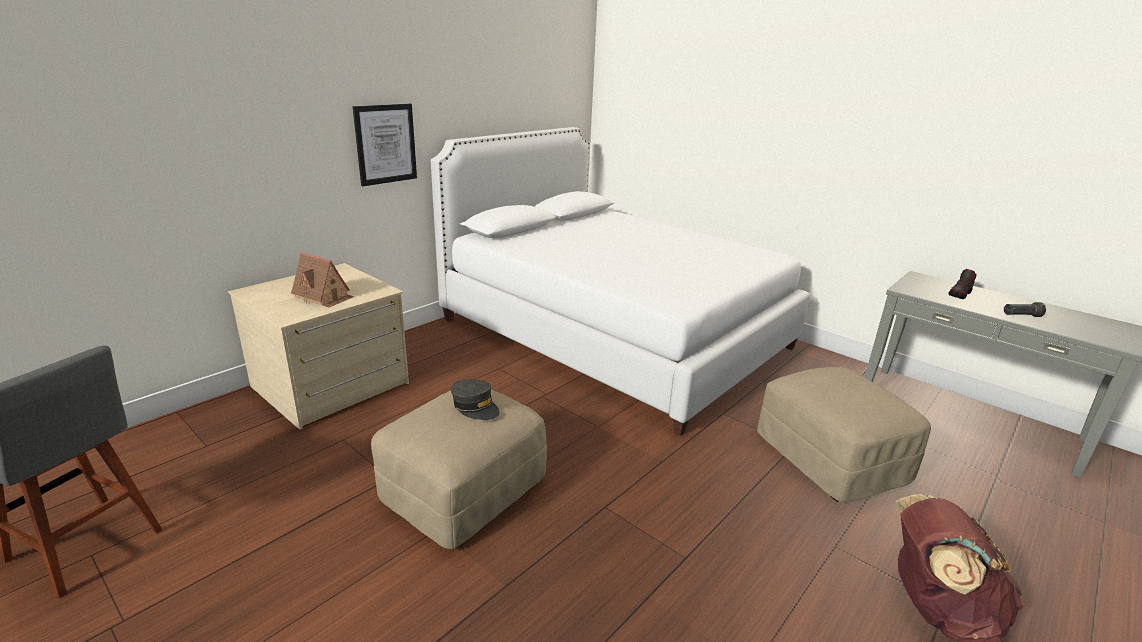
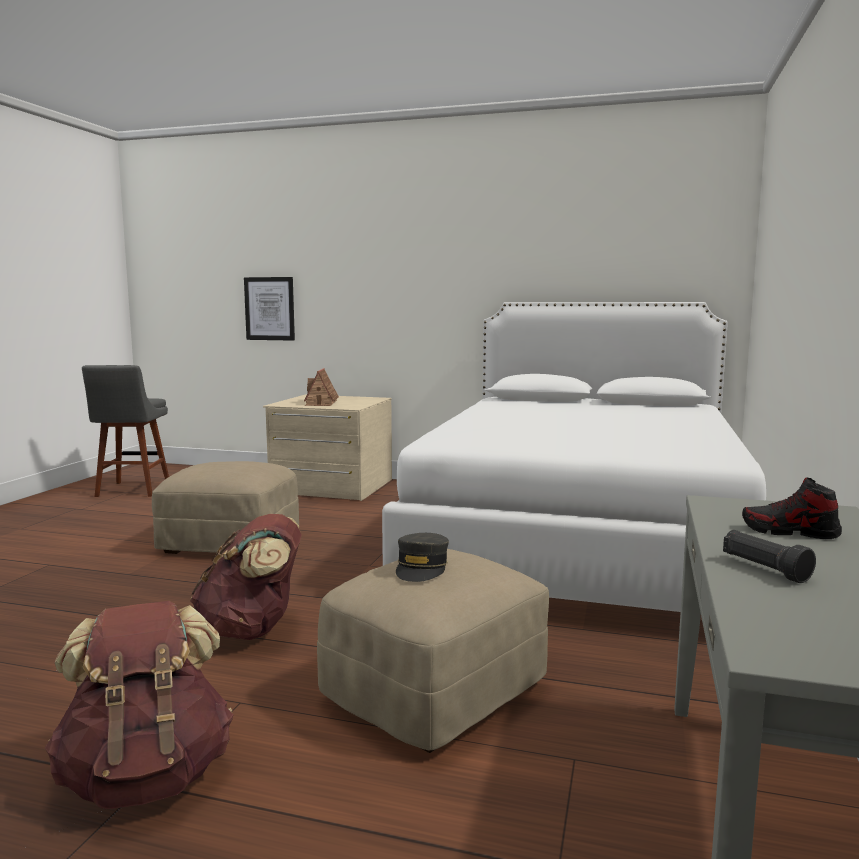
camera: 65 degrees right, 15 degrees down
picture [353,104,417,186] -> picture moved to [244,277,295,341]
grey cap [451,379,500,420] -> grey cap moved to [396,533,449,582]
none -> brown backpack [190,514,302,640]

